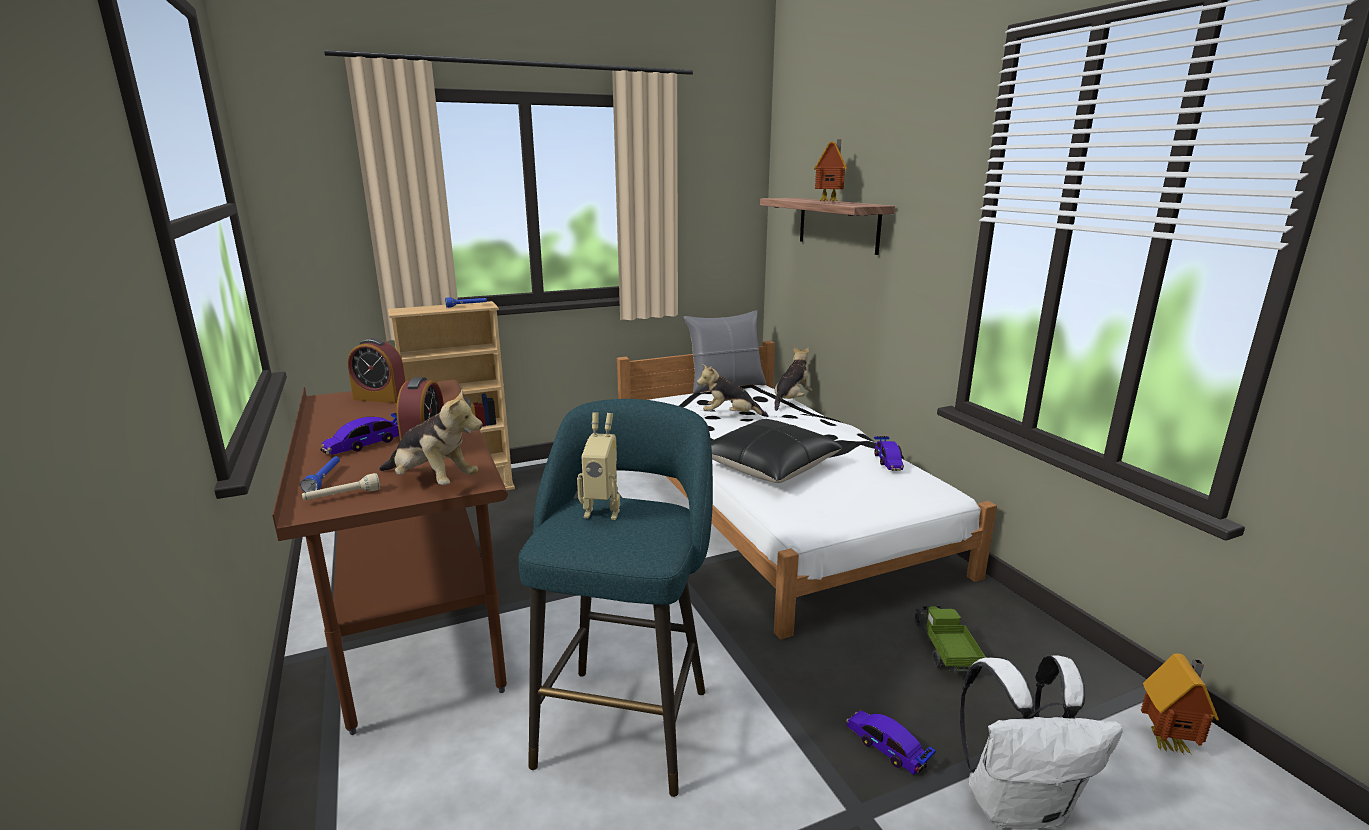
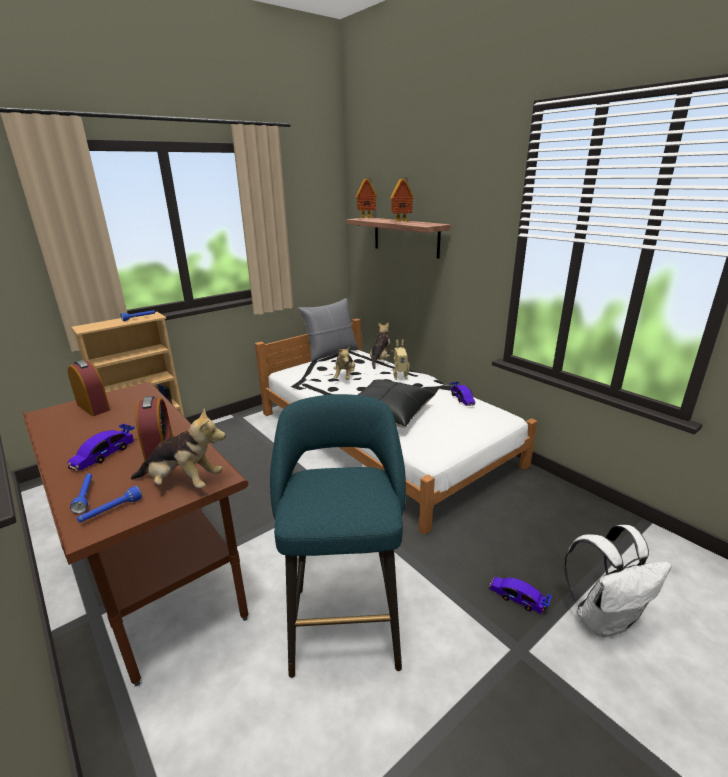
camera: 15 degrees left, 5 degrees up
beige flashlight [302,473,380,500] -> blue flashlight [77,486,142,523]
alarm clock [347,338,406,403] -> alarm clock turned 135 degrees counterclockwise [68,360,110,416]
toy robot [577,413,620,520] -> toy robot moved to [394,339,409,380]
plush toy [697,364,768,417] -> plush toy turned 75 degrees counterclockwise [333,346,355,380]
toy truck [915,605,986,673] -> none
toy house [1141,653,1219,754] -> toy house moved to [356,177,377,218]

